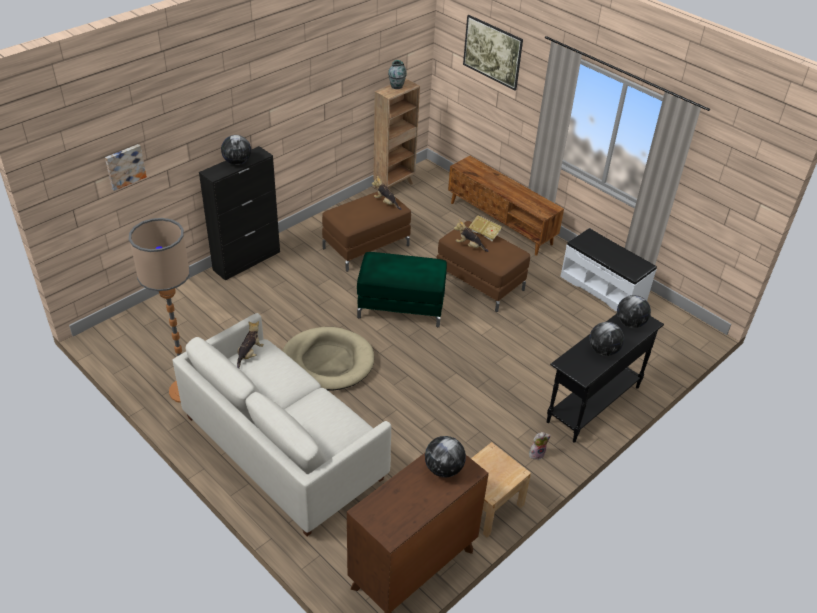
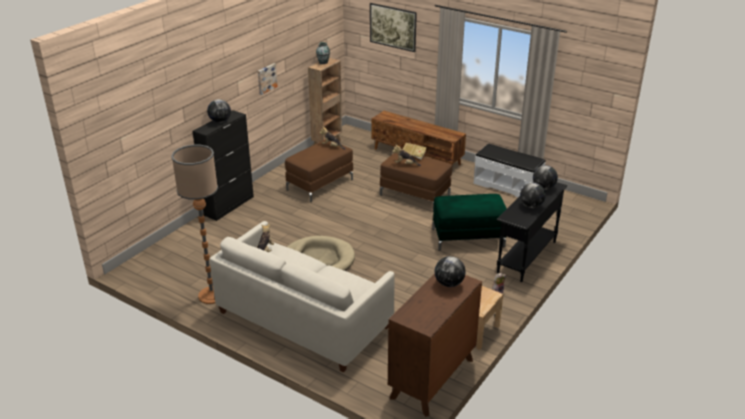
camera: 10 degrees left, 10 degrees down
picture [105,144,147,191] -> picture moved to [258,63,278,95]
green ottoman [357,252,447,327] -> green ottoman moved to [432,194,507,251]

